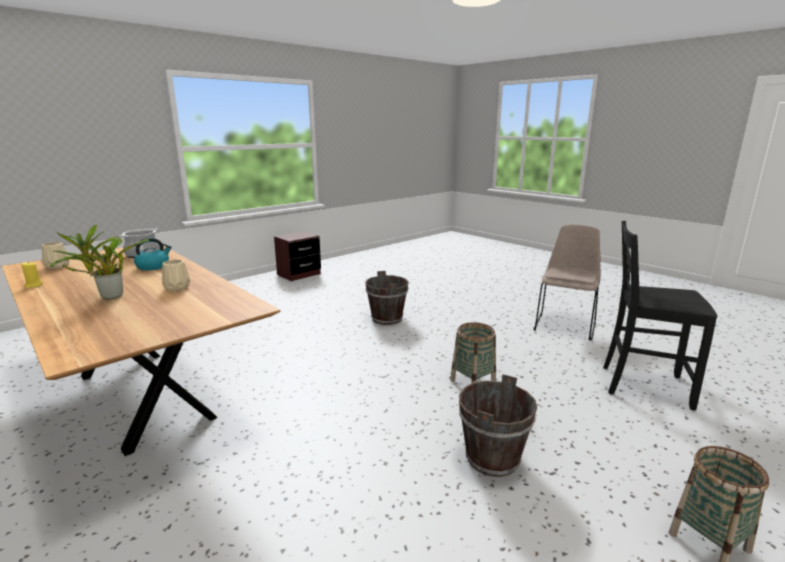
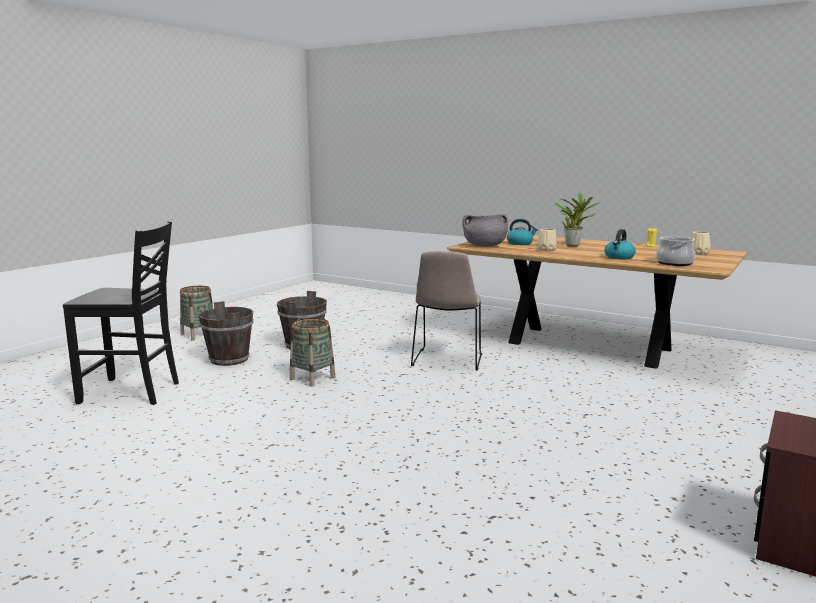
camera: 165 degrees right, 5 degrees down
brown bucket [365,271,409,325] -> brown bucket moved to [198,301,254,366]
beige chair [534,225,601,341] -> beige chair moved to [411,251,482,371]
none -> grey cooking pot [462,214,508,247]
none -> kettle [507,219,538,245]

